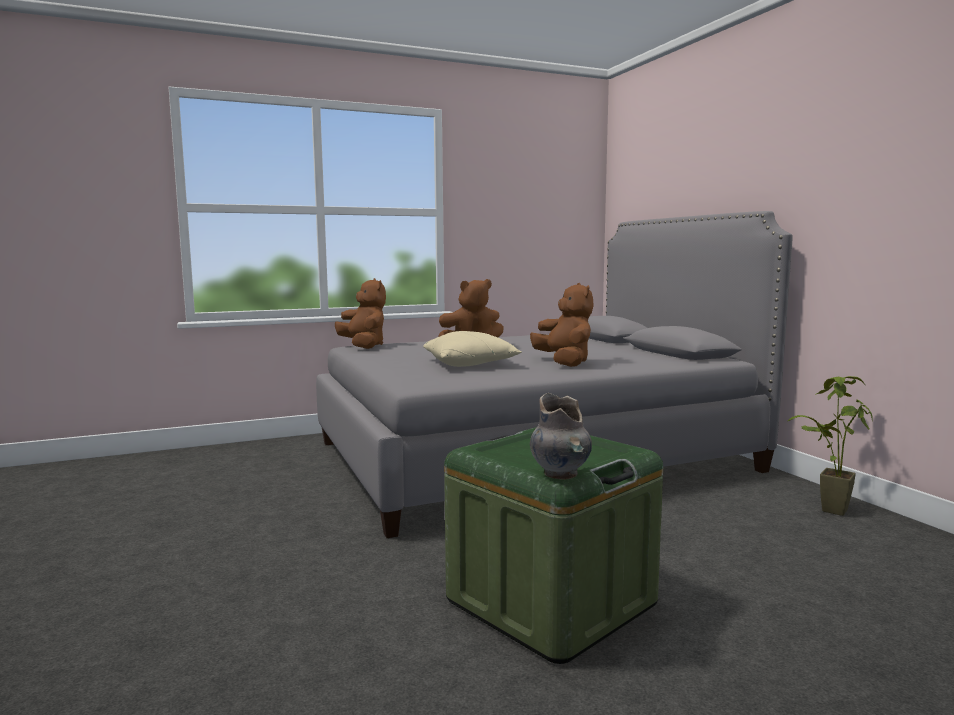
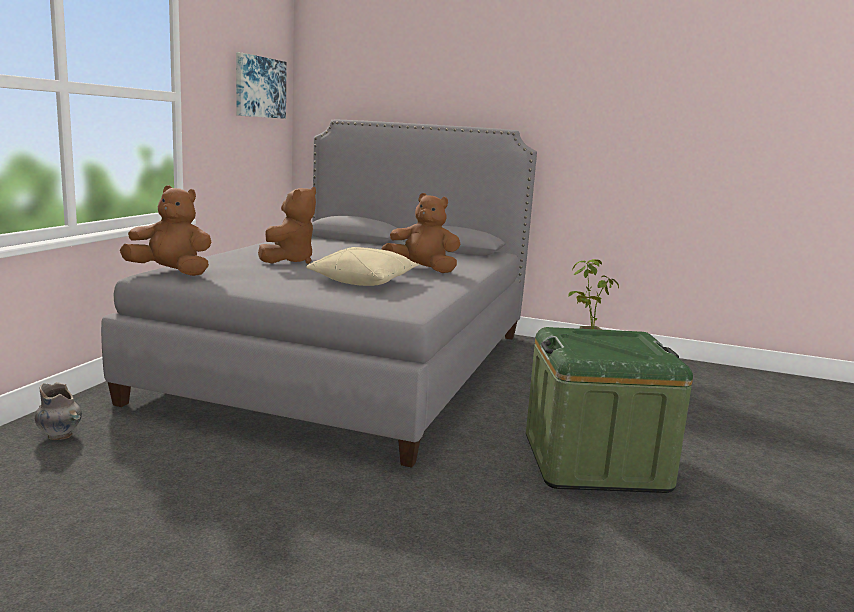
camera: 50 degrees left, 5 degrees up
grey vase [530,393,592,480] -> grey vase moved to [35,382,82,440]
none -> picture [236,52,287,119]

